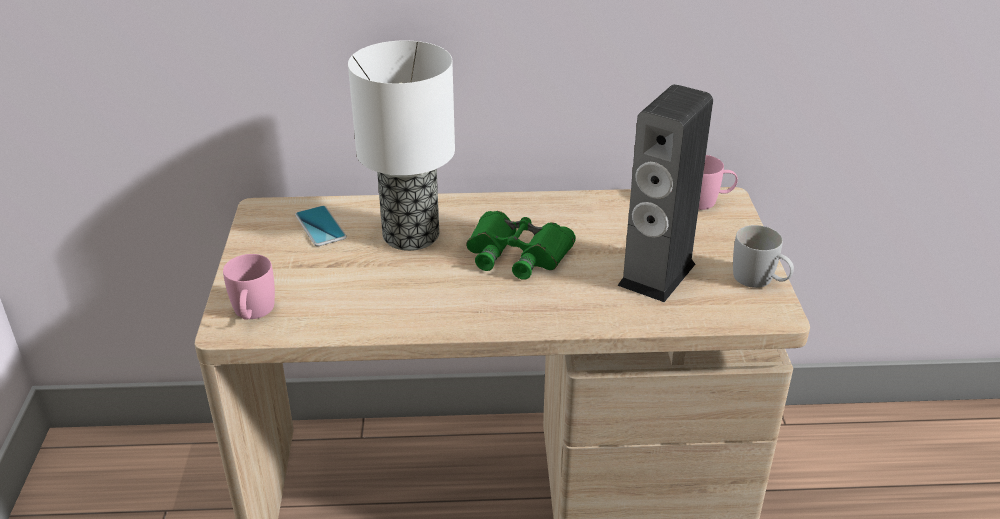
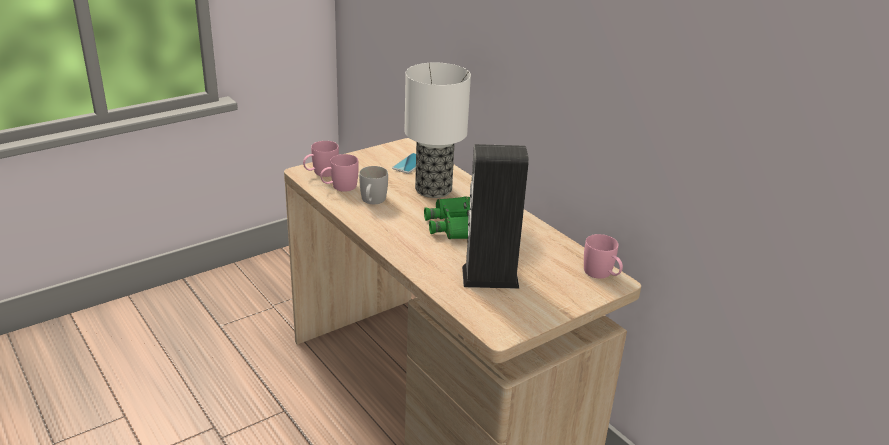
camera: 55 degrees right, 5 degrees down
white mug [733,225,794,288] -> white mug moved to [359,166,388,204]
none -> pink mug [320,154,359,192]

